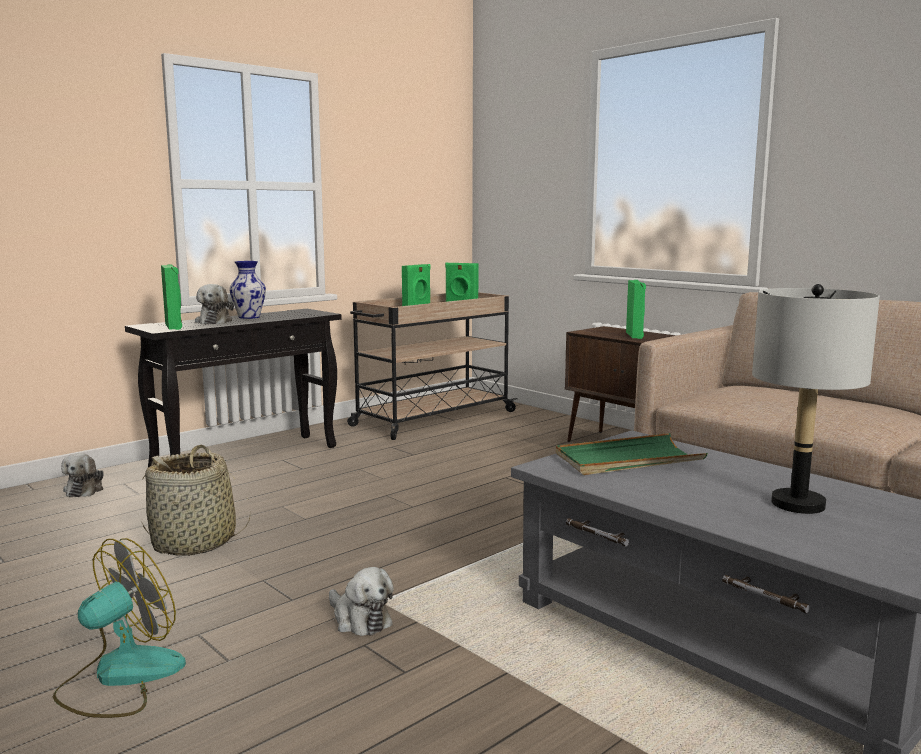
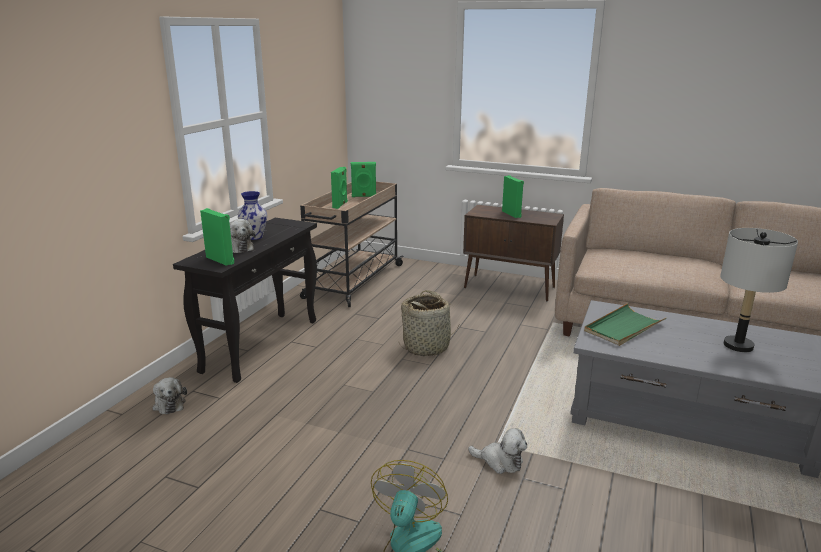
camera: 25 degrees left, 10 degrees up
basket [142,444,251,556] -> basket moved to [399,290,460,356]

